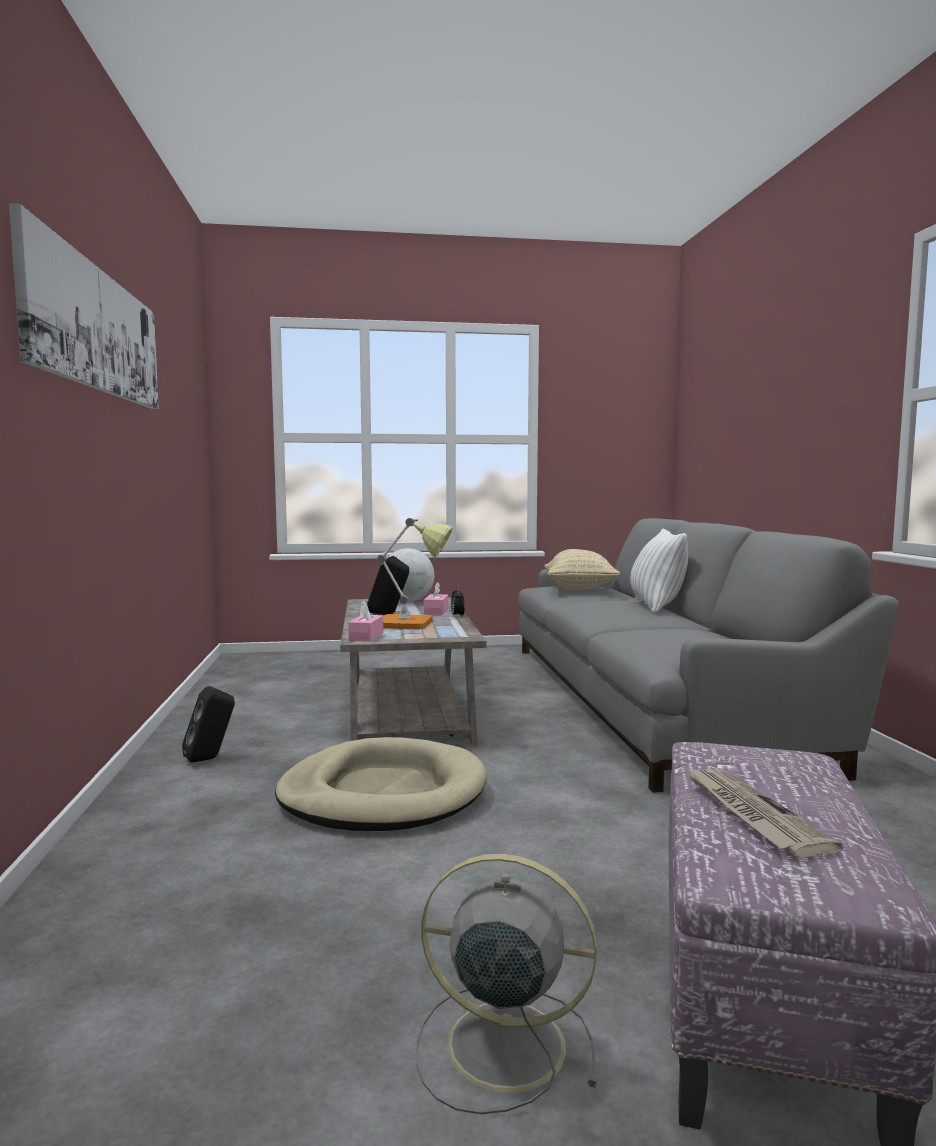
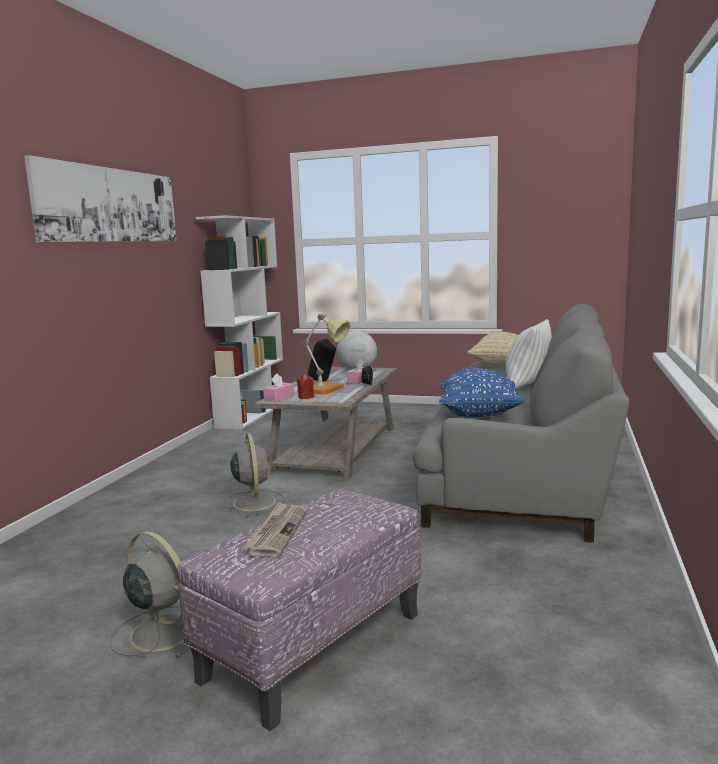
camera: 25 degrees right, 5 degrees up
black speaker [182,686,235,763] -> none
beige dog bed [275,737,487,831] -> grey fan [222,433,285,517]
none -> white bookcase [196,215,283,430]
none -> red candle [297,374,314,399]
none -> blue pillow [439,368,525,418]

